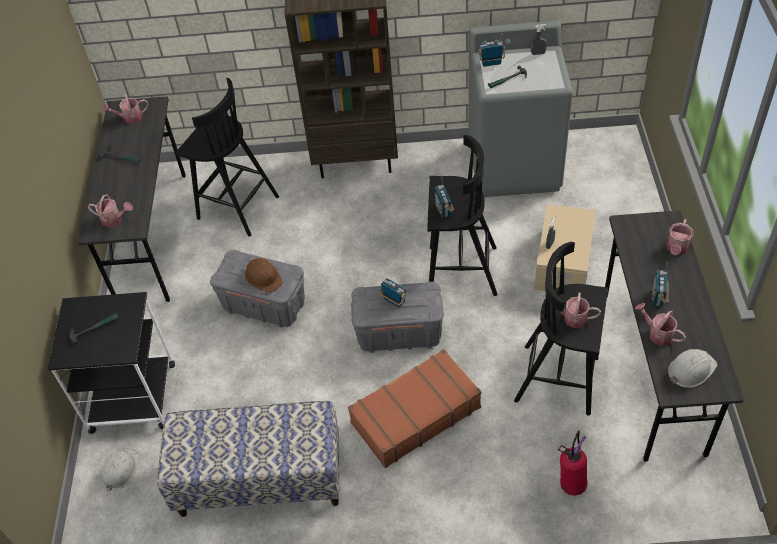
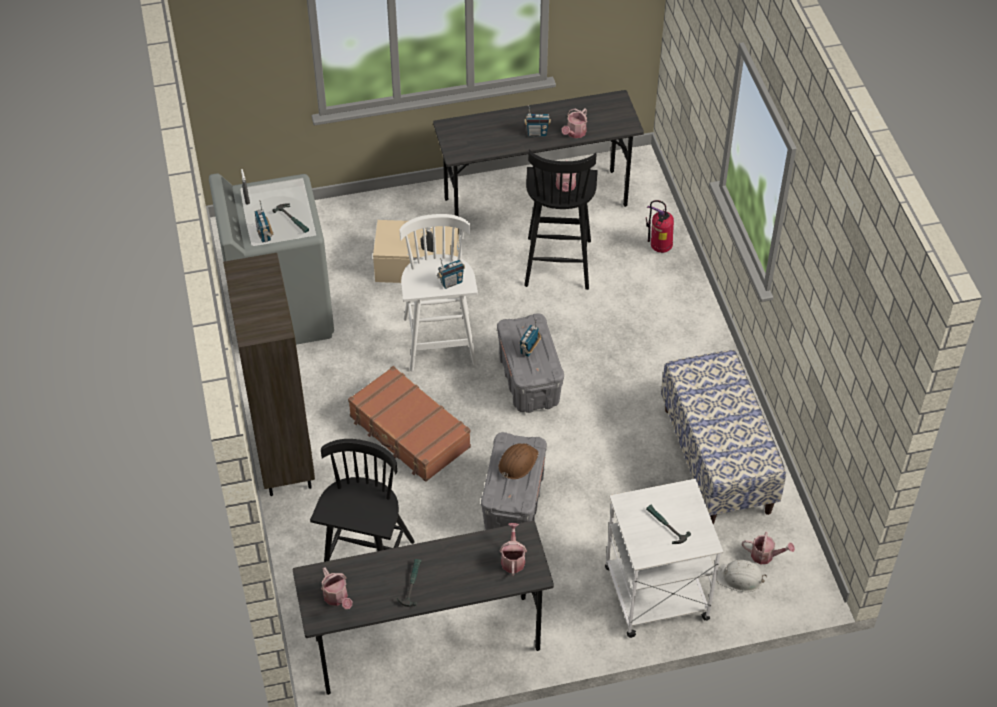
camera: 105 degrees left, 0 degrees up
black cart [47,292,175,434] -> white cart [605,479,723,638]
brown suitcase [348,349,481,468] -> brown suitcase moved to [348,366,471,482]
black stool [427,135,498,296] -> white stool [400,214,478,372]
watering can [666,219,694,255] -> watering can moved to [742,532,795,565]
white hard hat [668,349,718,388] -> none

